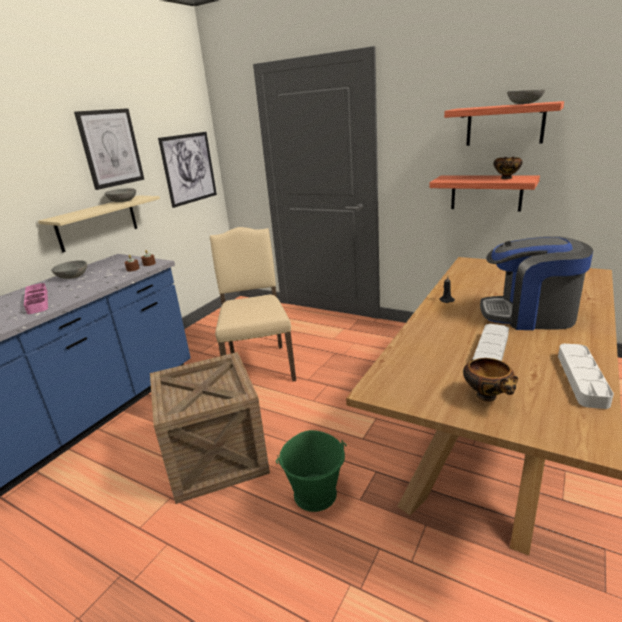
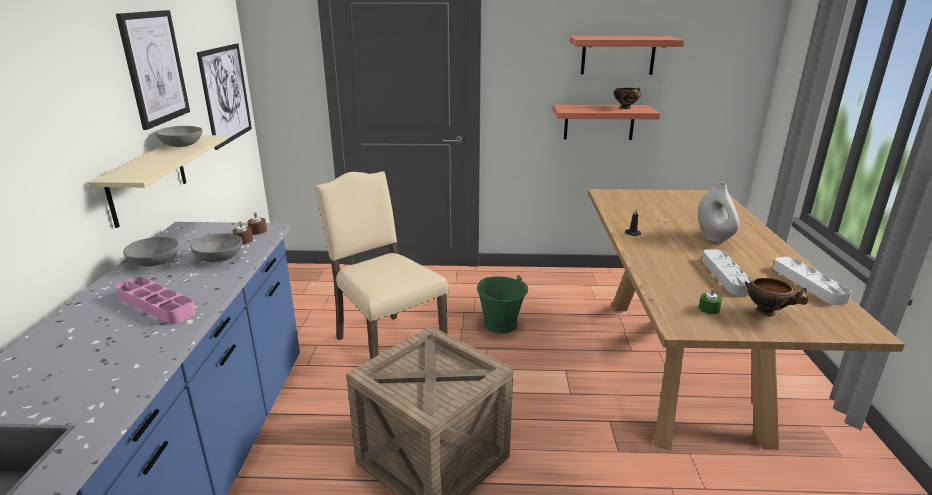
camera: 30 degrees left, 0 degrees up
green bucket [276,430,347,512] -> green bucket moved to [477,275,528,334]
coffee machine [480,236,593,330] -> white vase [698,182,739,243]
grey bowl [507,89,545,104] -> grey bowl moved to [190,233,243,262]
none -> green candle [698,288,722,314]

